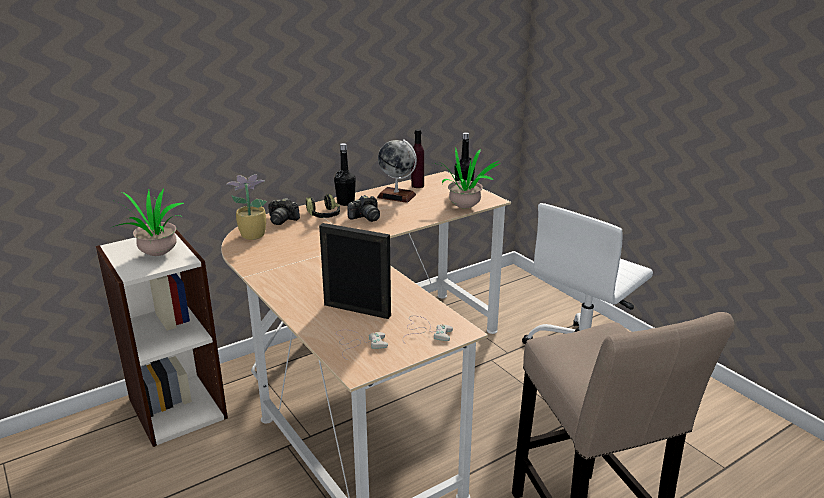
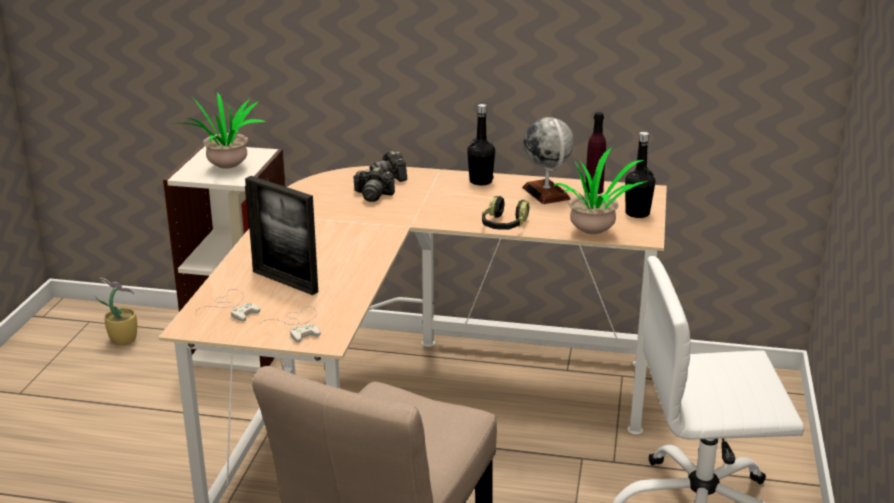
camera: 45 degrees right, 0 degrees up
potted plant [226,174,267,240] -> potted plant moved to [95,278,137,345]
headphones [306,194,340,218] -> headphones moved to [482,196,530,230]
picture frame [319,223,391,319] -> picture frame turned 150 degrees clockwise [245,176,318,295]
camera [347,195,380,222] -> camera moved to [353,167,395,202]

